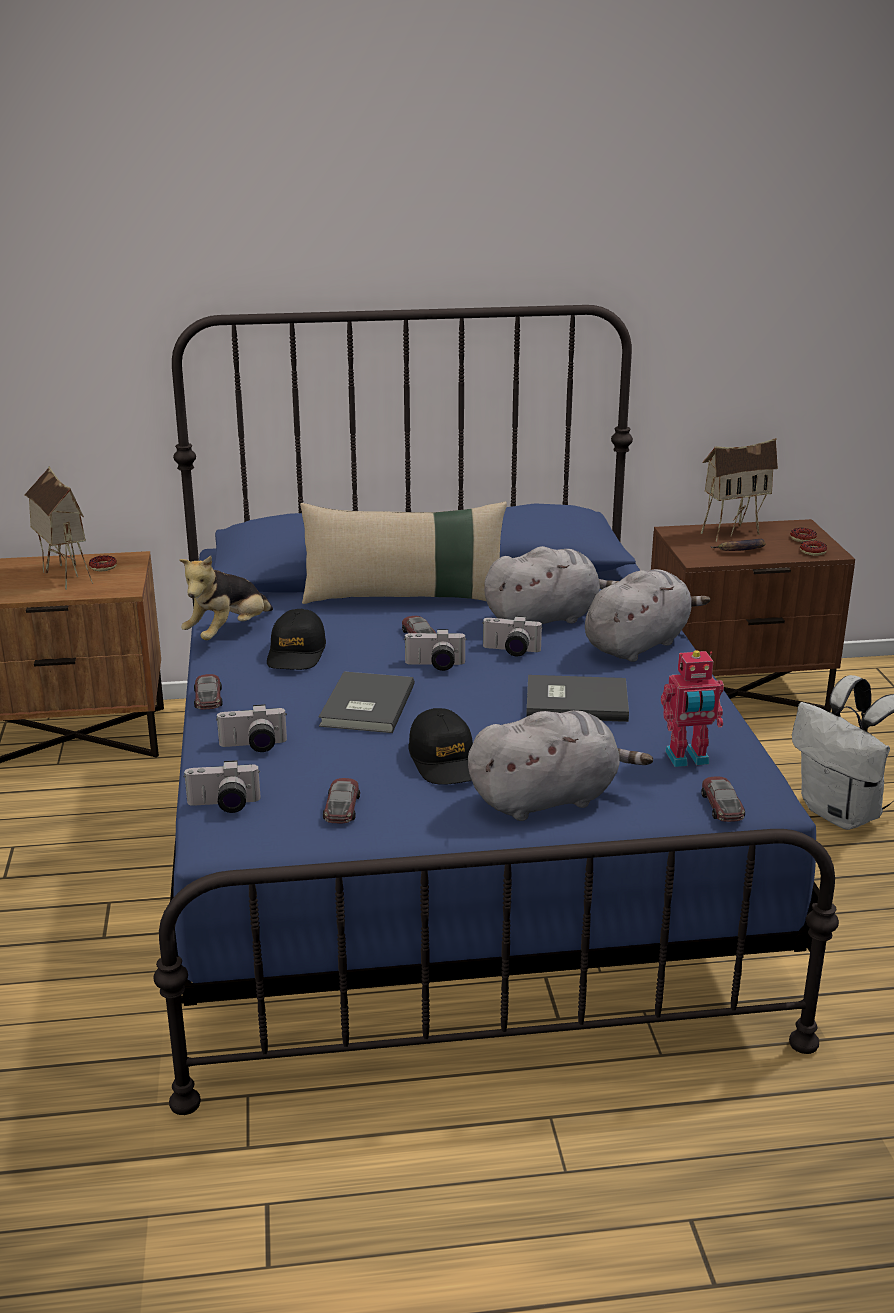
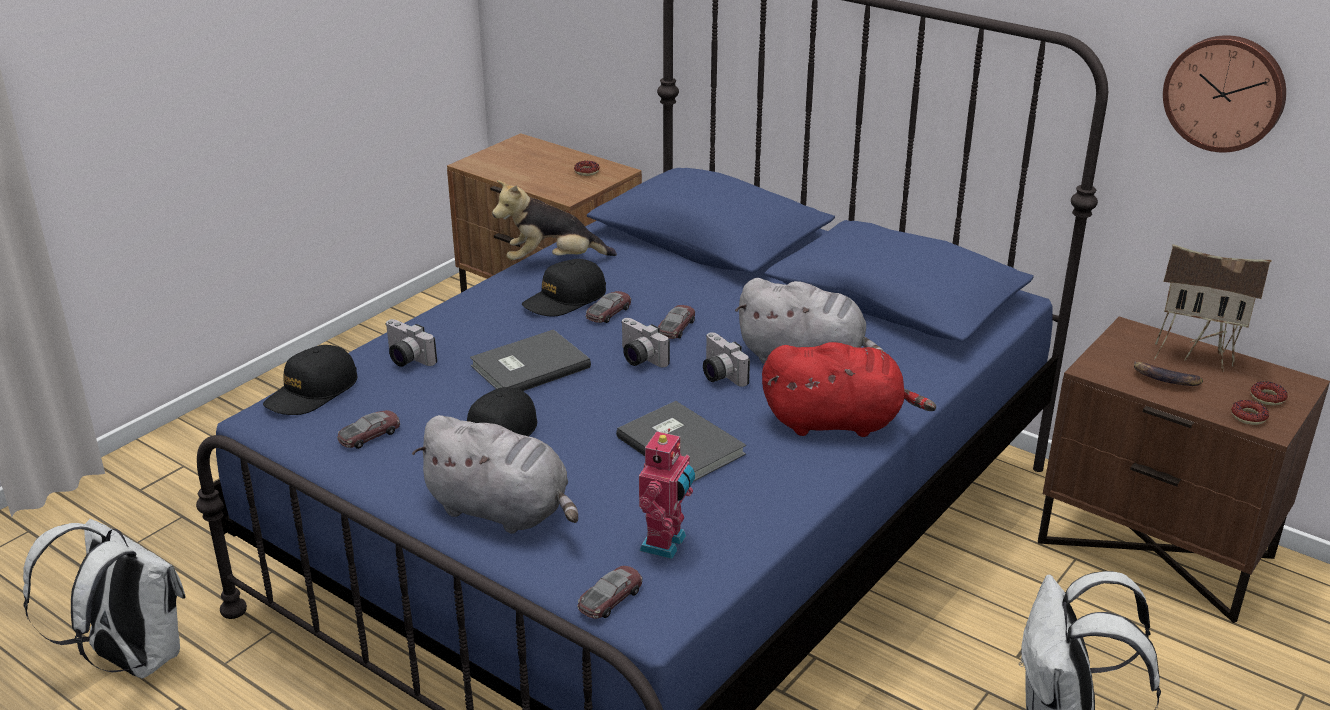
camera: 45 degrees right, 5 degrees up
toy house [24,467,93,590] -> none
camera [183,760,261,813] -> black cap [263,345,357,415]
toy car [194,674,223,710] -> toy car moved to [586,291,631,323]
beige pillow [300,502,507,604] -> none
grey plush toy [585,569,710,662] -> red plush toy [762,342,936,437]
toy robot [661,650,724,767] -> toy robot turned 105 degrees counterclockwise [639,429,695,559]
none -> white backpack [23,519,186,679]
none -> wall clock [1163,35,1286,152]

